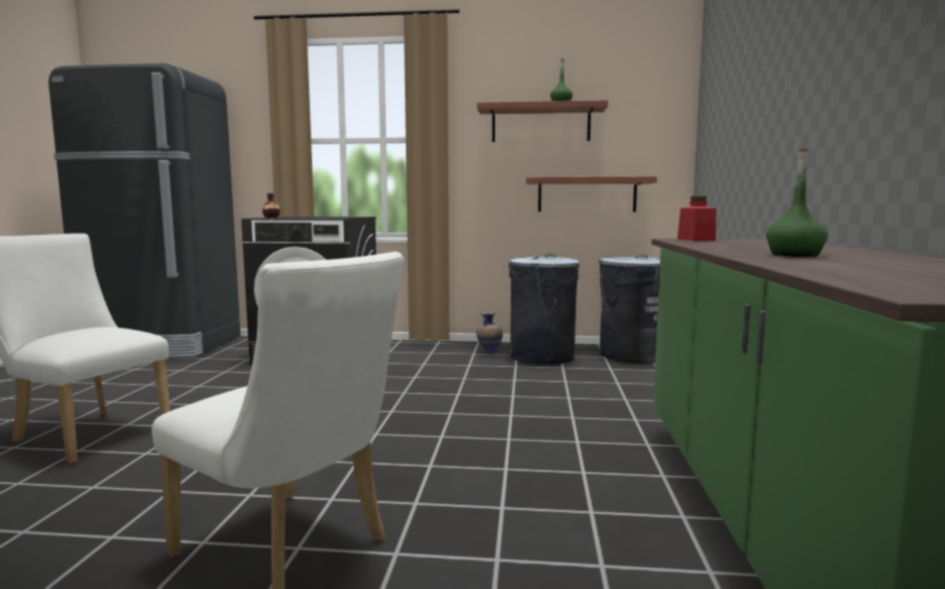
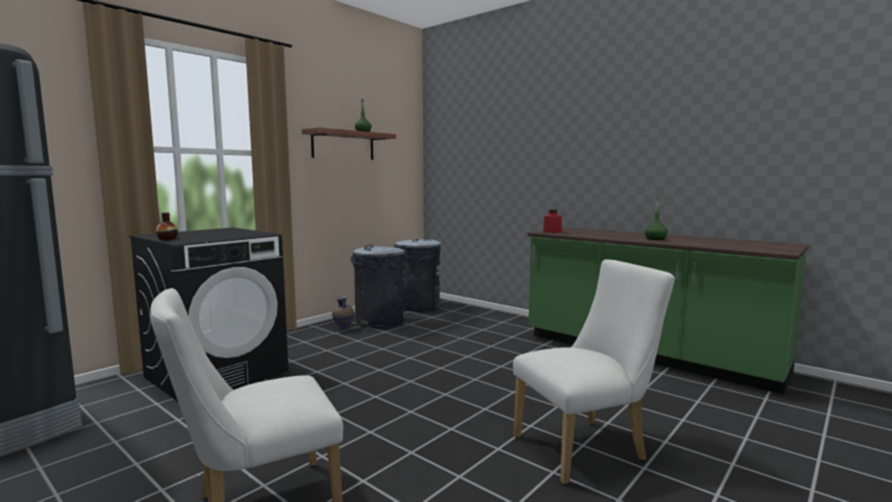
camera: 55 degrees left, 0 degrees up
shelf [526,176,657,212] -> none

